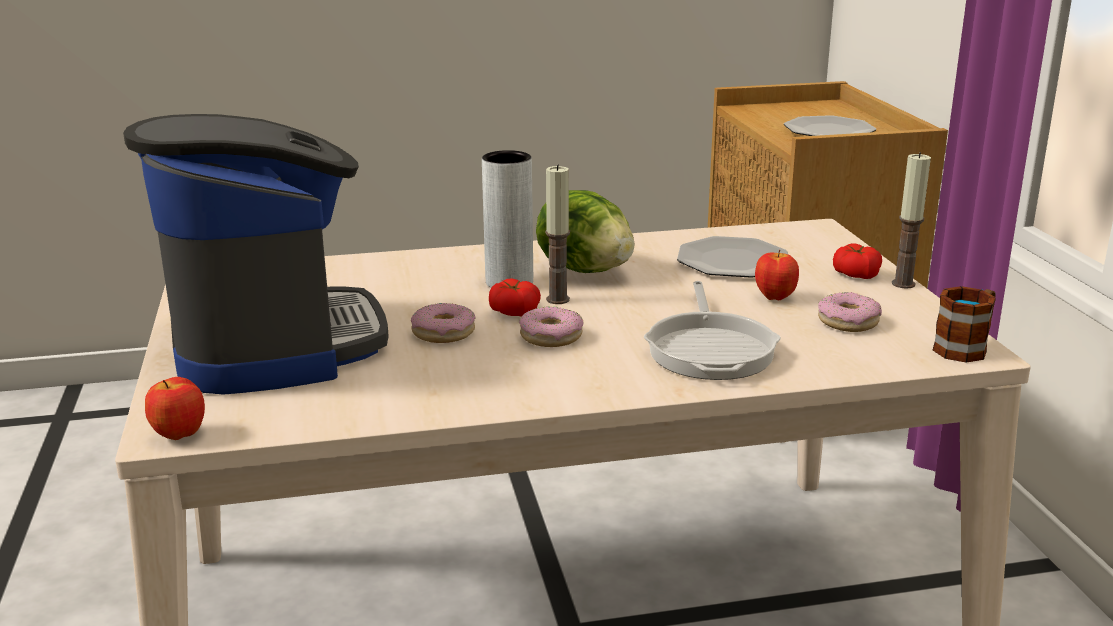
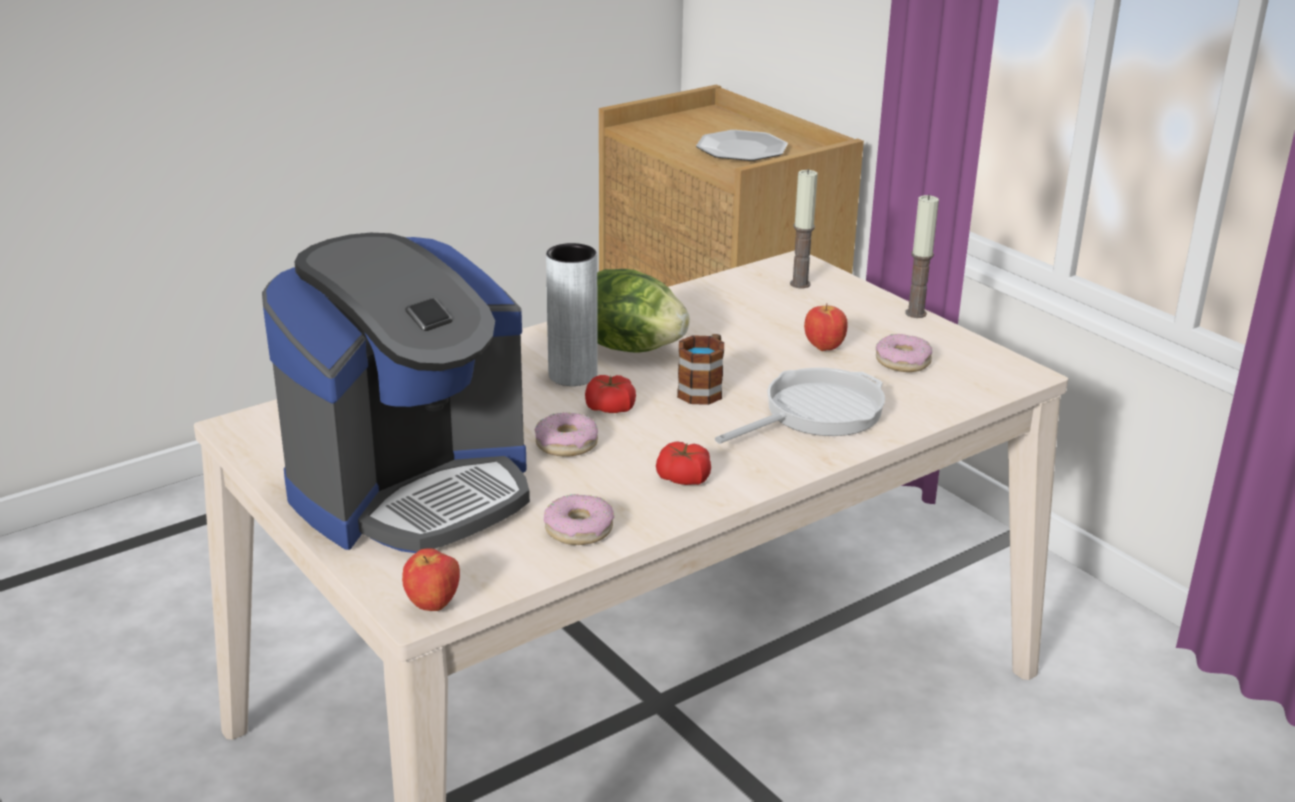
camera: 25 degrees left, 5 degrees up
coffee machine [123,114,389,395] -> coffee machine turned 90 degrees clockwise [262,233,530,553]
donut [519,306,584,347] -> donut moved to [544,494,614,545]
candle [545,165,570,304] -> candle moved to [790,169,818,288]
frying pan [644,281,781,380] -> frying pan turned 105 degrees counterclockwise [715,368,885,444]
plate [677,236,788,278] -> none
tomato [833,244,882,279] -> tomato moved to [656,441,711,485]
mug [933,286,995,363] -> mug moved to [677,334,724,405]

